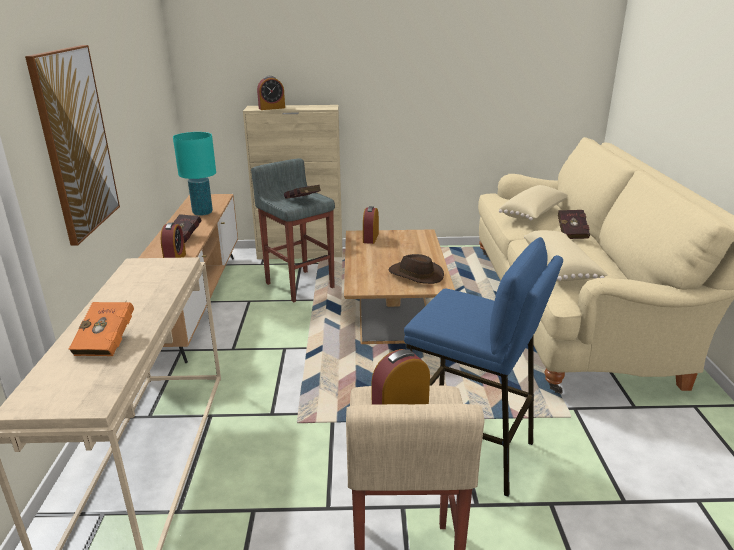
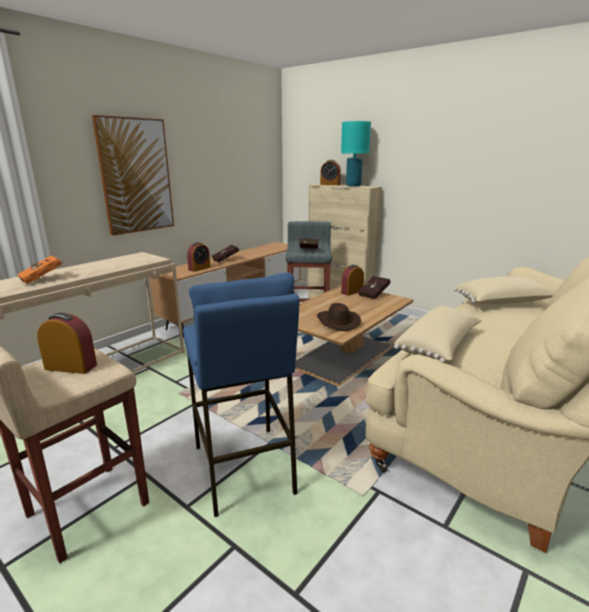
camera: 40 degrees right, 5 degrees down
turquoise table lamp [173,132,216,216] -> turquoise table lamp moved to [341,121,371,187]
red book [558,210,590,239] -> red book moved to [358,276,390,299]

